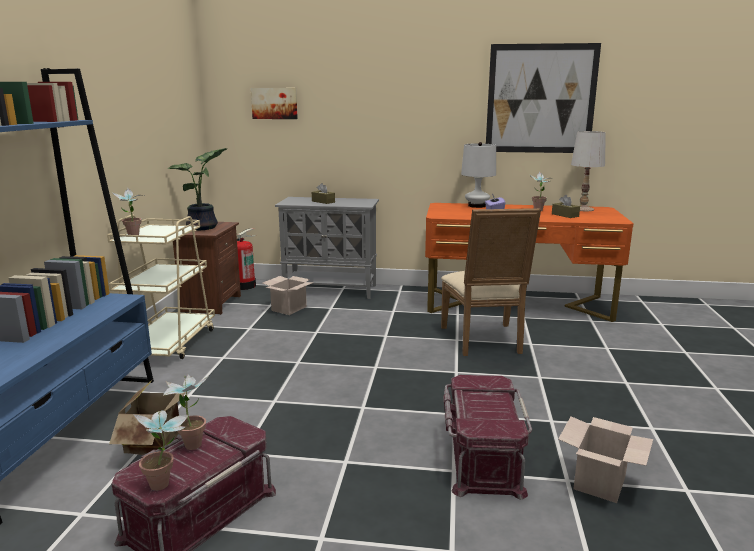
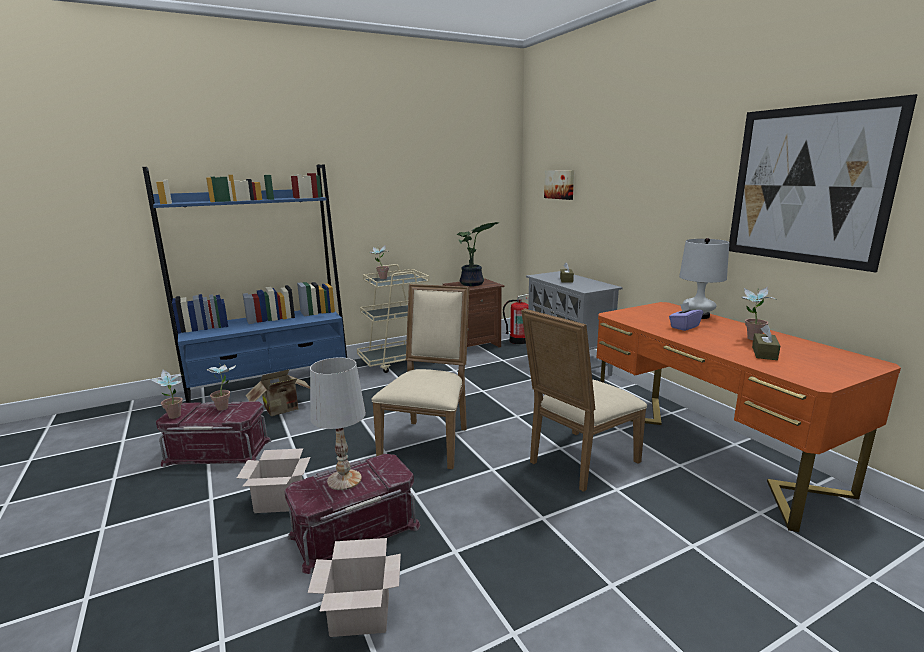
camera: 55 degrees right, 0 degrees up
cardboard box [263,276,314,315] -> cardboard box moved to [237,448,311,513]
white table lamp [571,131,606,211] -> white table lamp moved to [310,358,366,490]
none -> beige chair [371,284,469,469]

